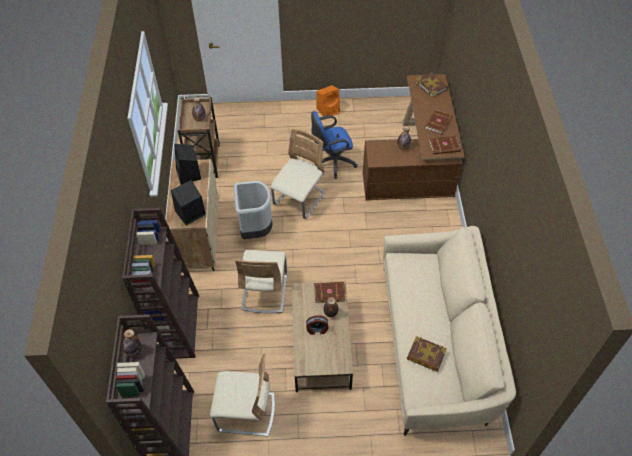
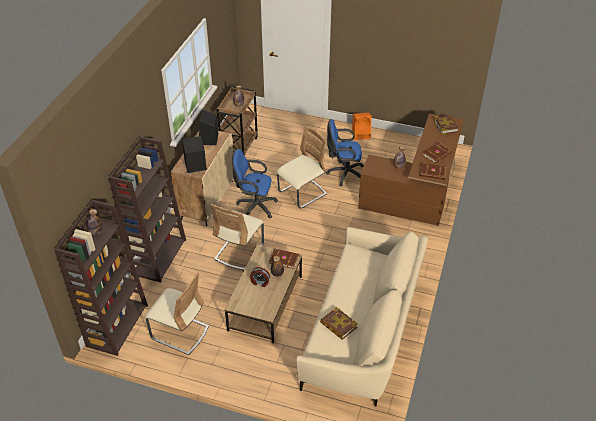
camera: 20 degrees right, 10 degrees down
grey trash can [234,181,273,239] -> blue office chair [232,149,278,219]

